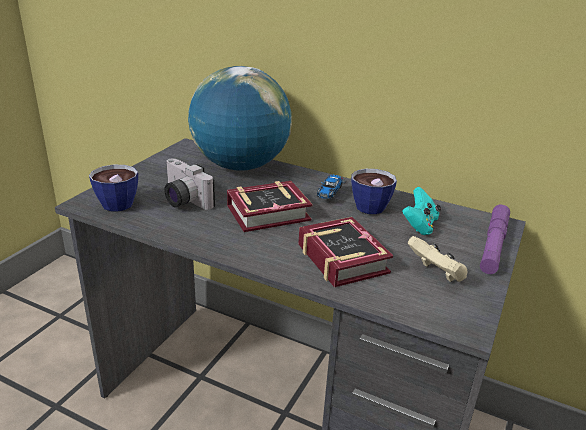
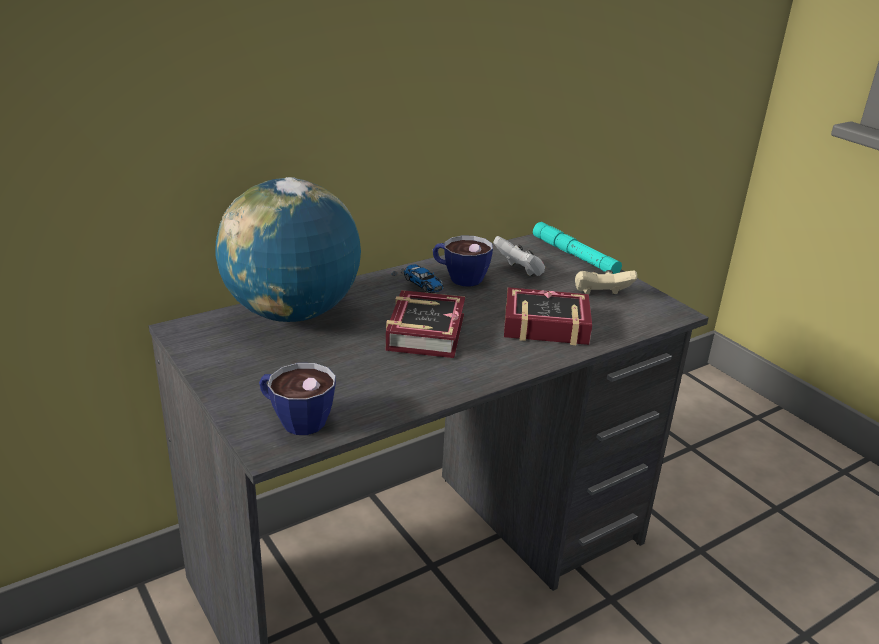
camera: 60 degrees left, 0 degrees up
camera [164,158,215,210] -> none
turquoise game controller [402,187,441,235] -> white game controller [493,236,545,276]
purple flashlight [480,205,510,274] -> turquoise flashlight [533,222,622,274]

